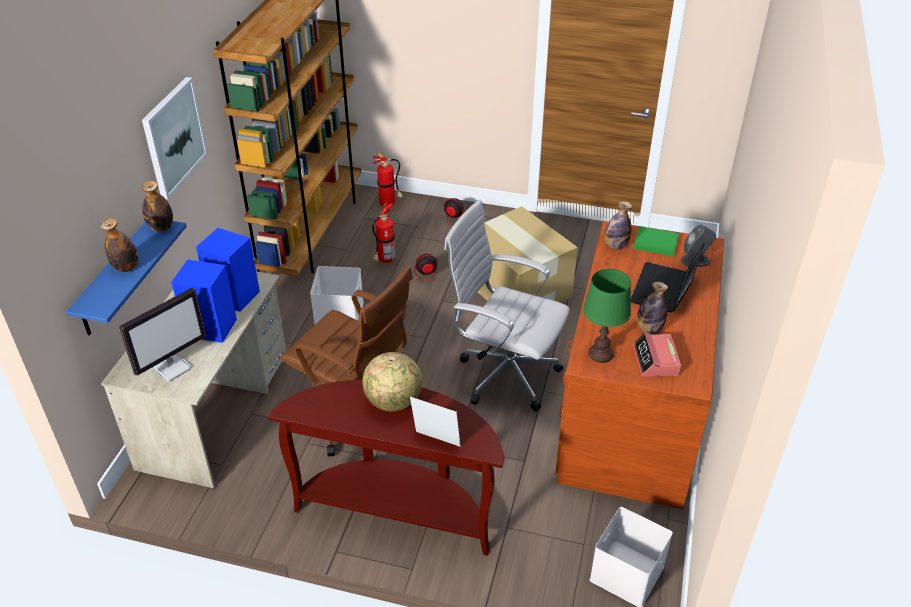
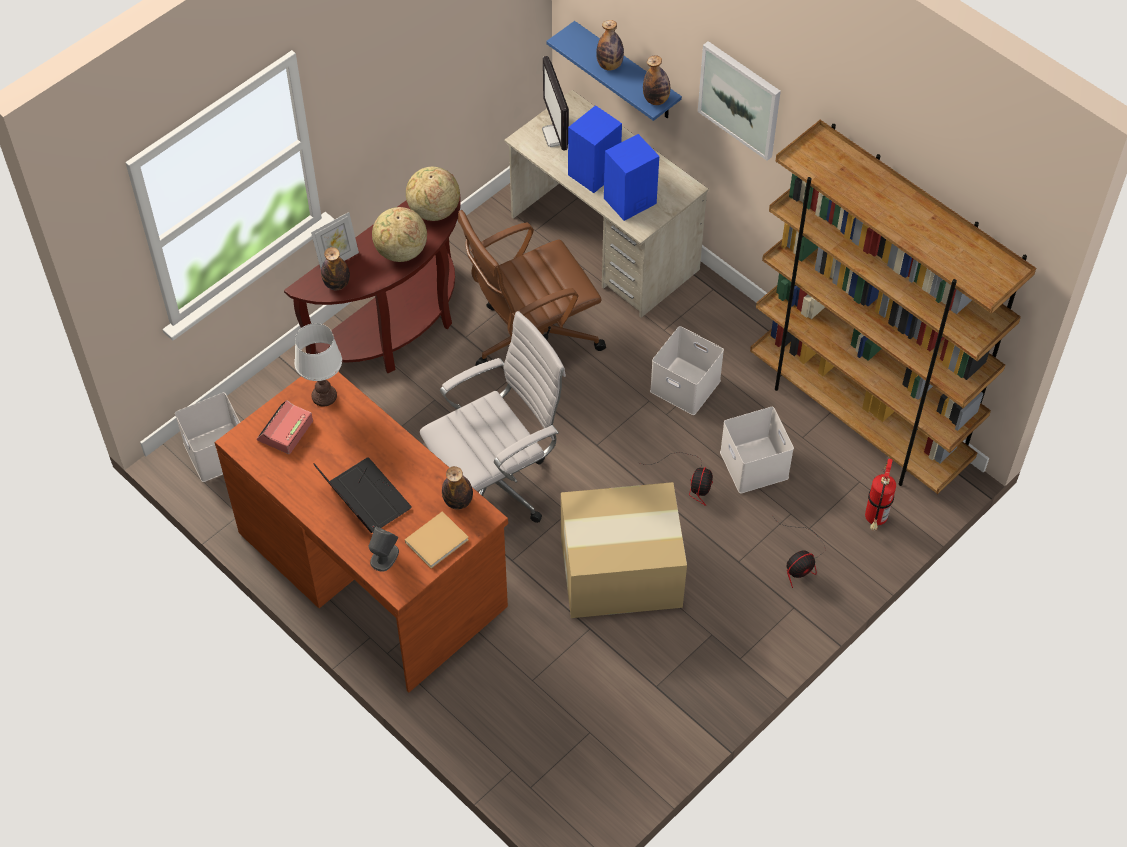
camera: 120 degrees right, 15 degrees up
fire extinguisher [372,202,395,263] -> white storage box [720,407,794,493]
green table lamp [583,269,631,363] -> white table lamp [294,323,342,407]
green book [633,226,679,256] -> beige book [405,511,469,569]
alarm clock [633,332,681,377] -> alarm clock turned 90 degrees counterclockwise [257,400,313,454]
bottle [637,282,668,334] -> bottle moved to [321,247,350,290]
none -> globe [406,167,460,221]

